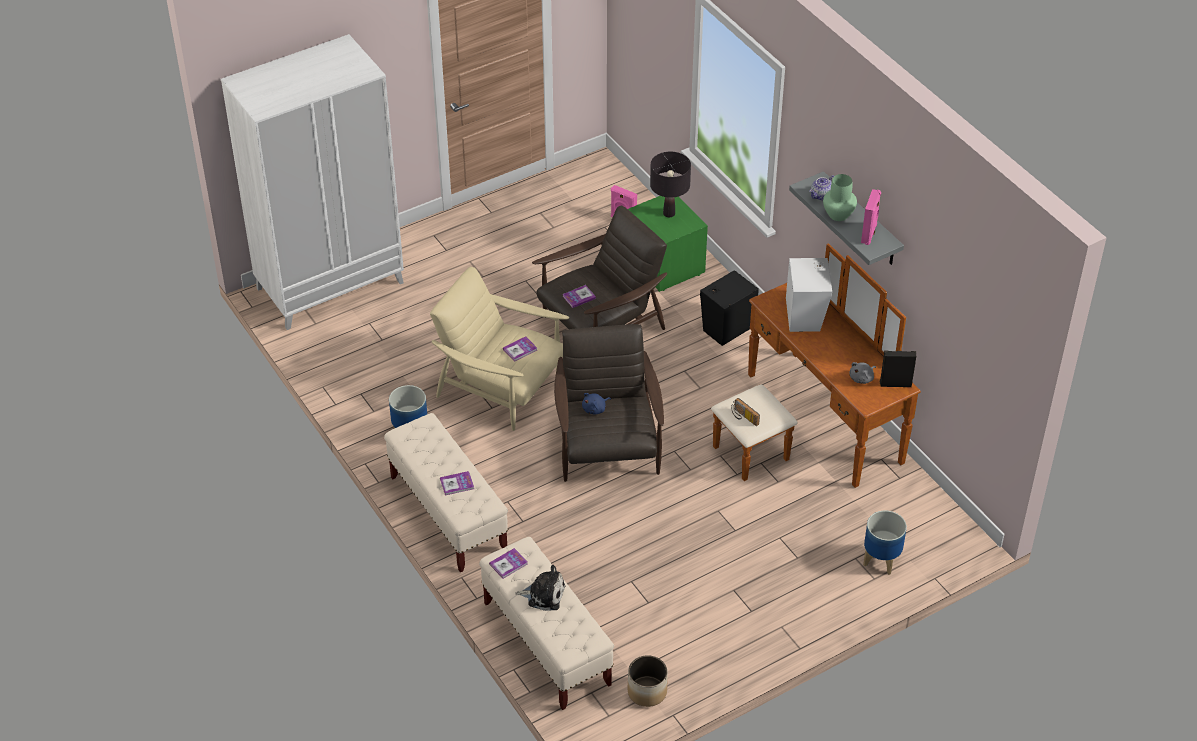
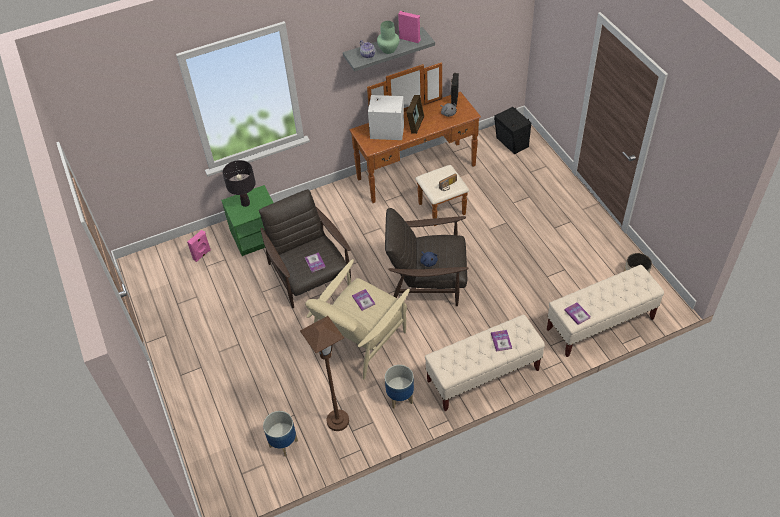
camera: 80 degrees left, 5 degrees up
white wardrobe [221,34,404,330] -> none
plush toy [515,565,565,611] -> none
black speaker [700,270,759,346] -> black speaker moved to [494,107,531,154]
planter [863,510,907,575] -> planter moved to [263,411,298,457]
none -> brown floor lamp [300,316,349,431]
none -> picture frame [406,95,424,134]

